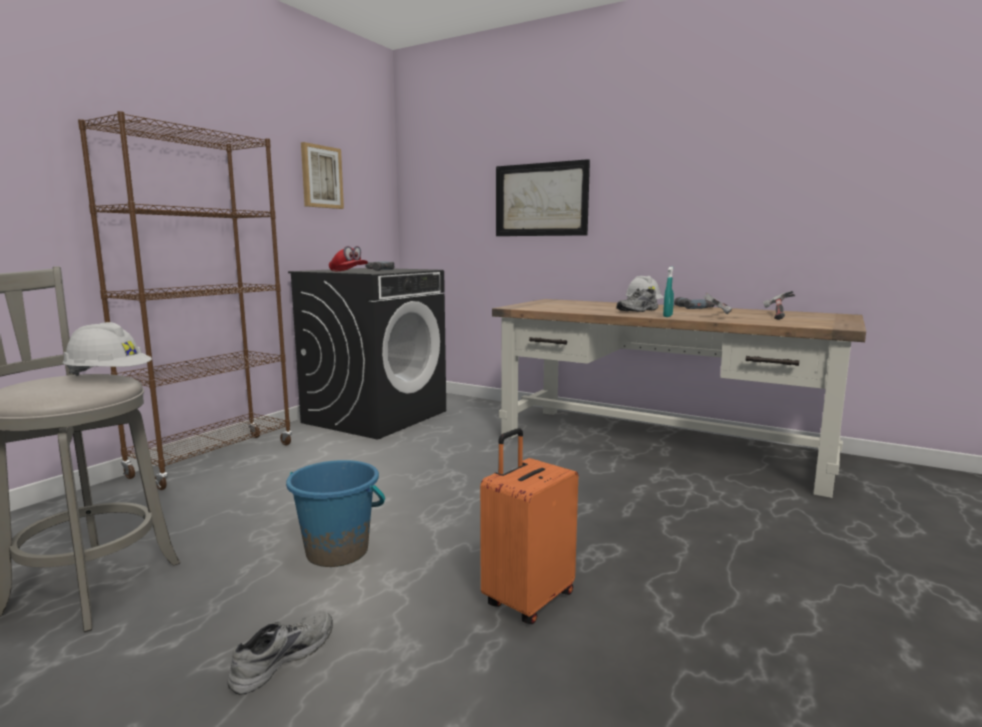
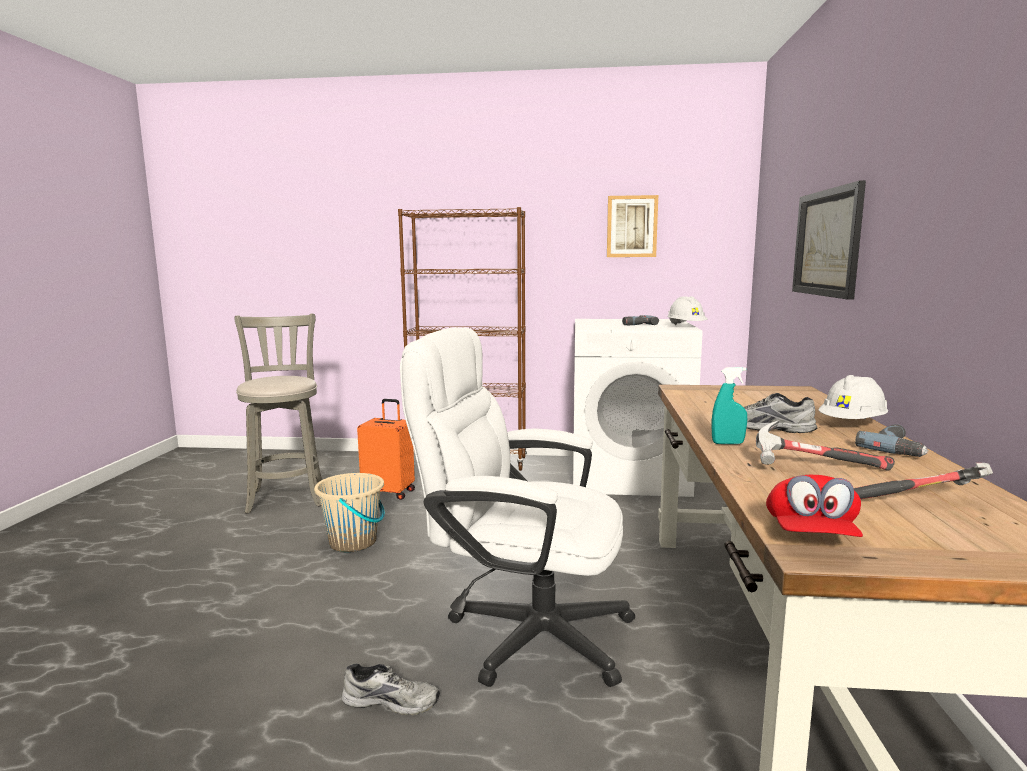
camera: 65 degrees right, 0 degrees up
white hard hat [62,322,152,376] -> white hard hat moved to [667,296,708,325]
grey shoe [227,612,333,695] -> grey shoe moved to [342,663,440,715]
blue bucket [286,460,385,567] -> beige bucket [314,473,385,552]
black washing machine [288,268,446,440] -> white washing machine [573,319,703,497]
red cap [329,246,368,271] -> red cap moved to [766,475,863,537]
orange suitcase [480,428,578,624] -> orange suitcase moved to [357,399,415,500]
none -> white office chair [400,327,635,687]

